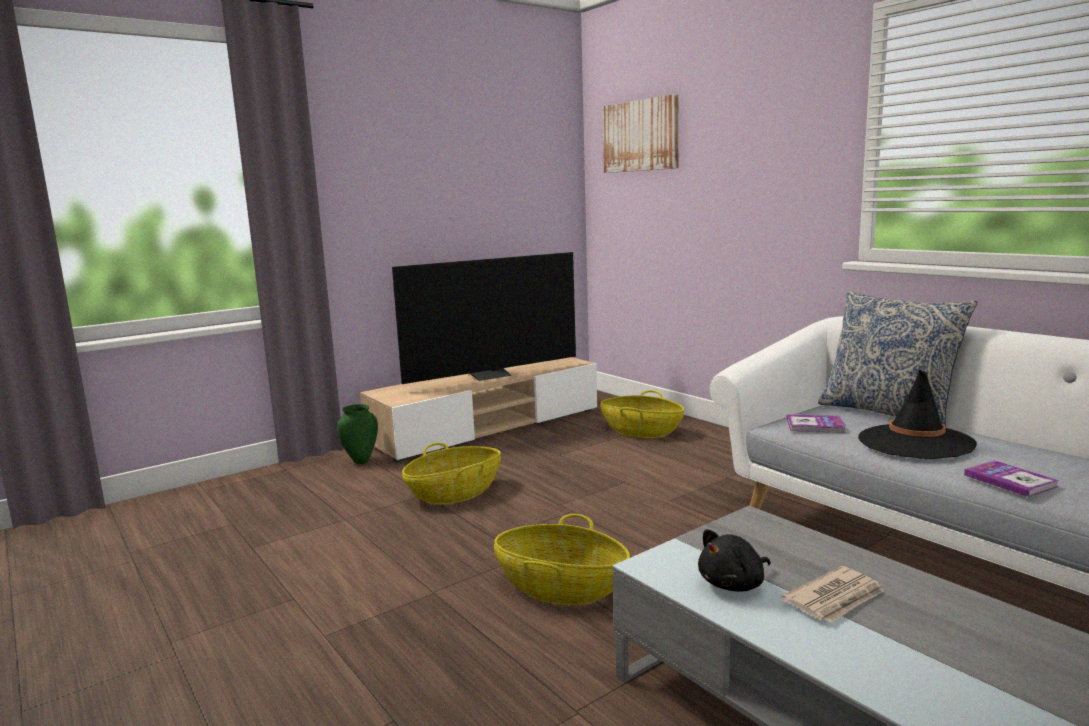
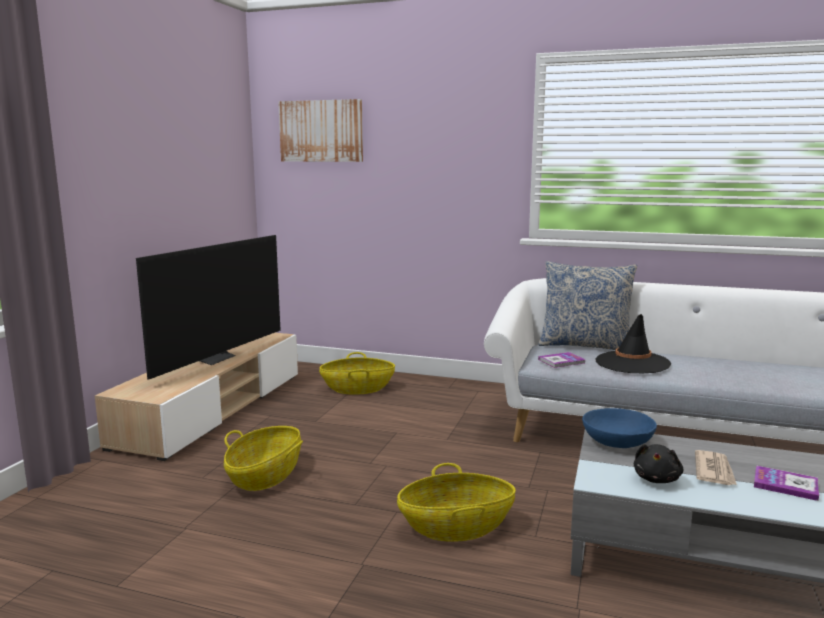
camera: 35 degrees left, 0 degrees up
green vase [337,404,378,464] -> none
book [964,460,1060,497] -> book moved to [754,465,819,501]
none -> blue bowl [582,408,657,448]

